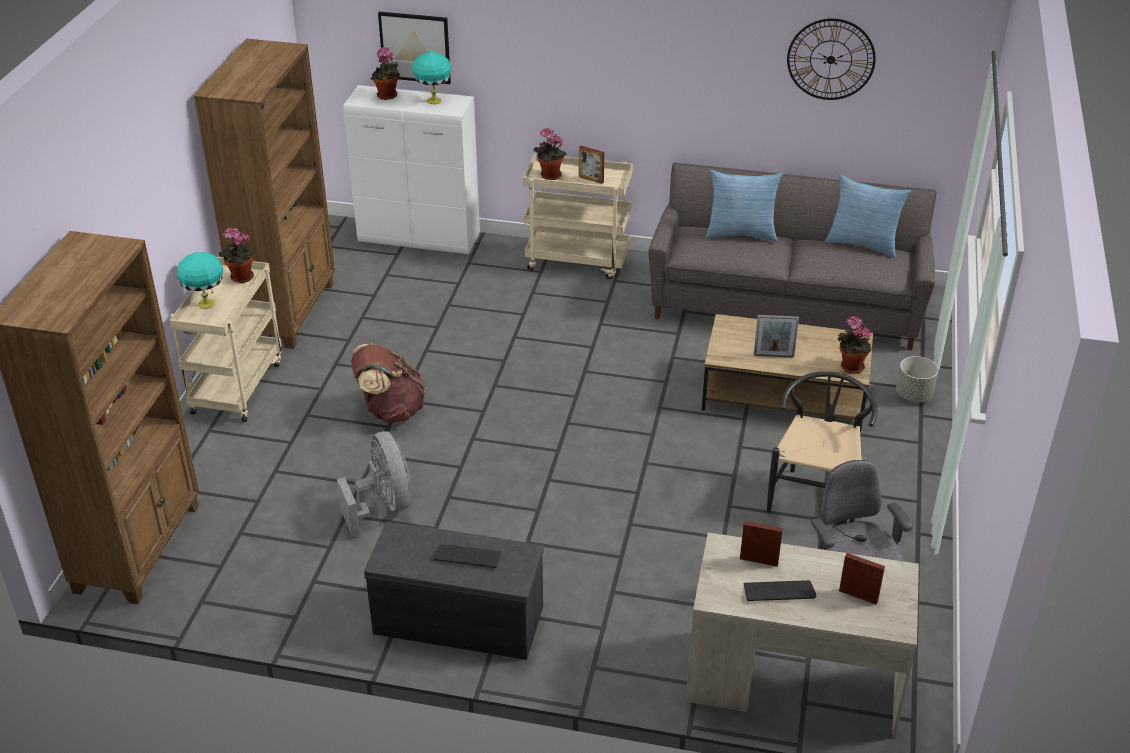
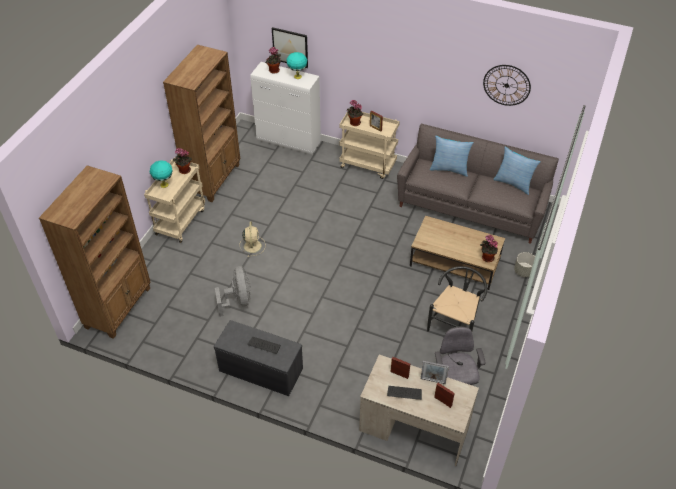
camera: 10 degrees right, 10 degrees up
brown backpack [351,344,426,423] -> beige fan [240,221,265,257]
picture frame [754,315,799,358] -> picture frame moved to [421,361,449,384]

